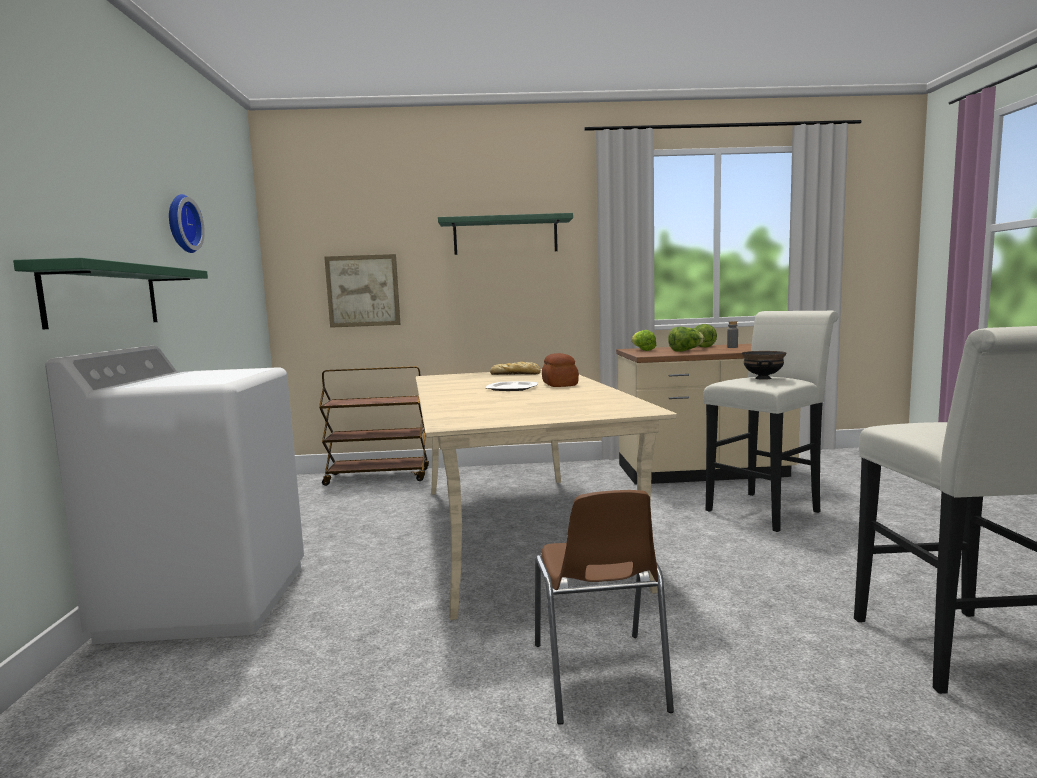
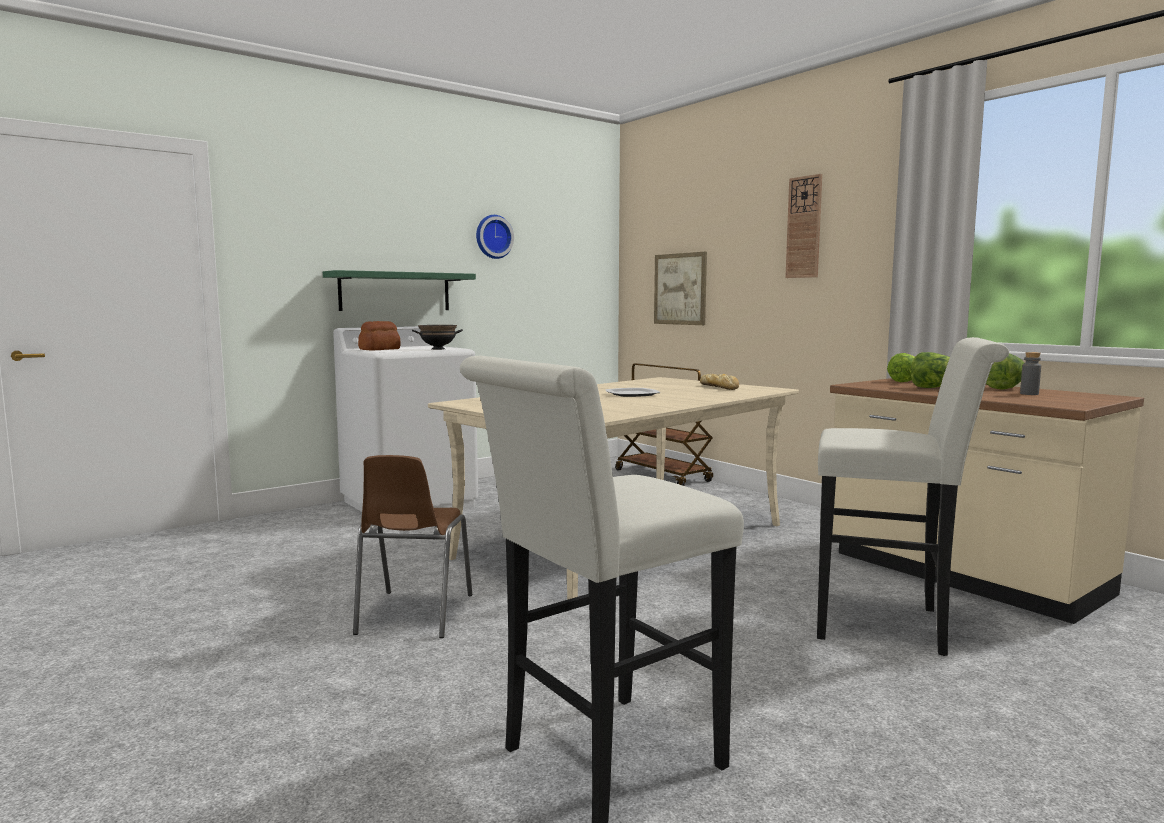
camera: 55 degrees right, 0 degrees up
green shelf [438,213,573,255] -> wall clock [785,174,822,278]
brown chair [535,490,674,725] -> brown chair turned 45 degrees counterclockwise [353,455,472,638]
bread [542,353,579,387] -> bread moved to [358,321,401,350]
black bowl [742,351,786,380] -> black bowl moved to [412,325,463,350]

